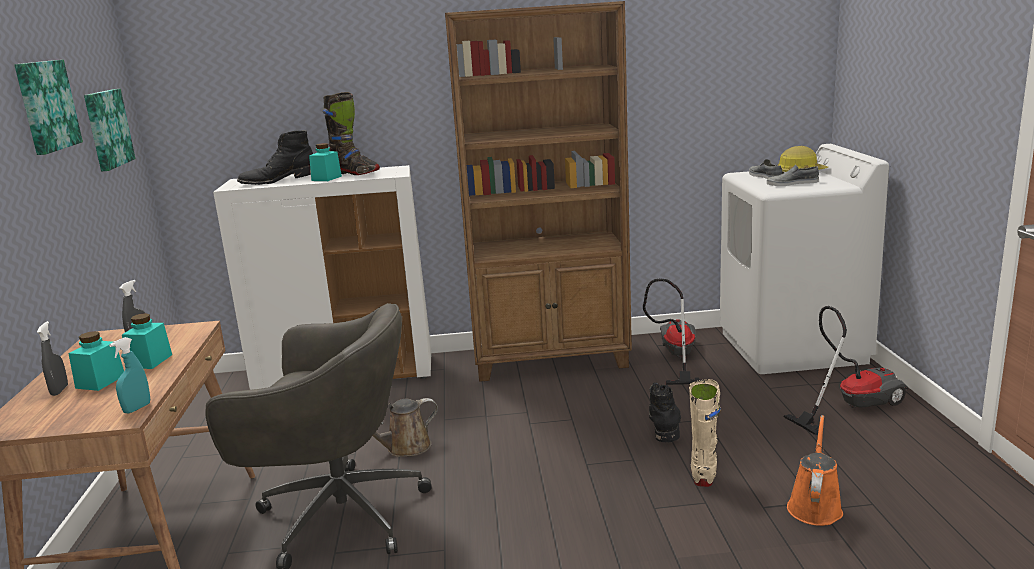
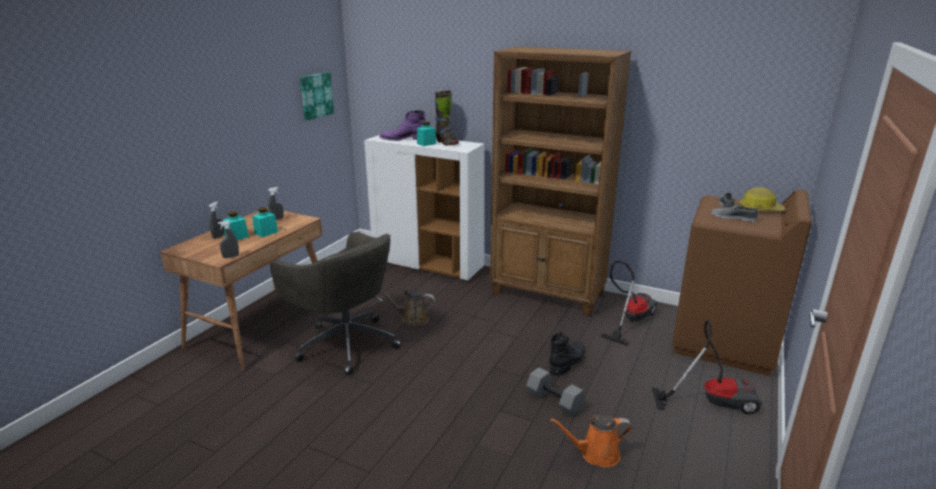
camera: 30 degrees right, 5 degrees up
picture [14,60,83,155] -> none
turquoise spray bottle [109,337,150,413] -> grey spray bottle [218,221,239,258]
black boot [237,130,313,185] -> purple boot [379,110,426,141]
beige boot [689,379,721,487] -> grey dumbbell [526,368,586,417]
white washing machine [720,144,889,374] -> brown washing machine [672,189,812,376]
orange watering can [787,415,843,526] -> orange watering can turned 150 degrees counterclockwise [550,415,632,467]

